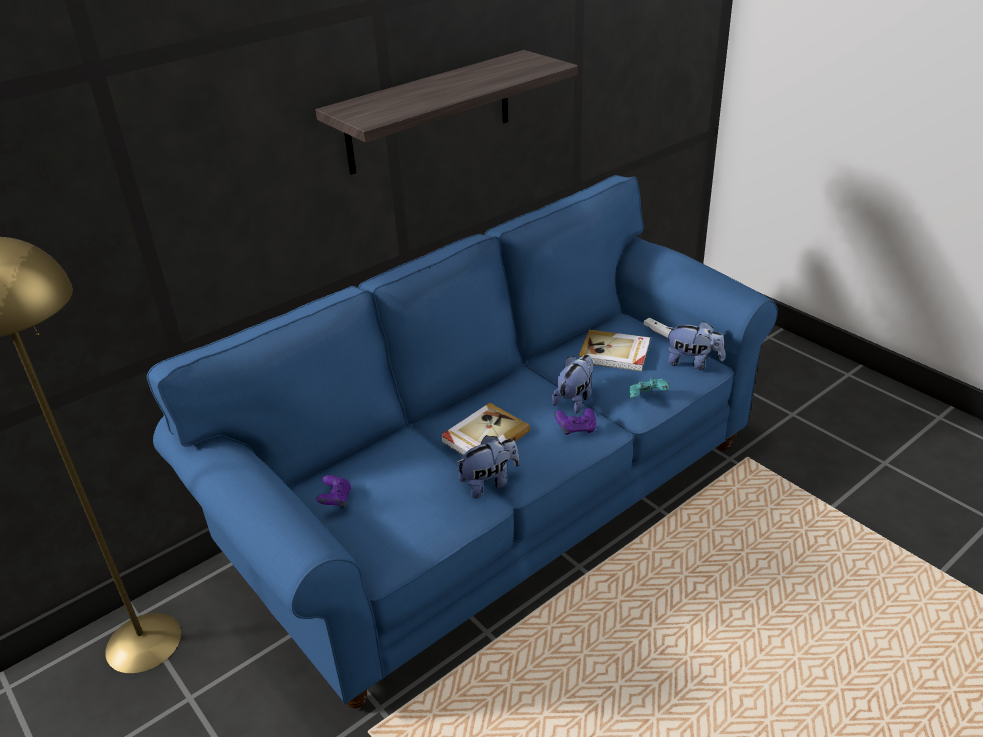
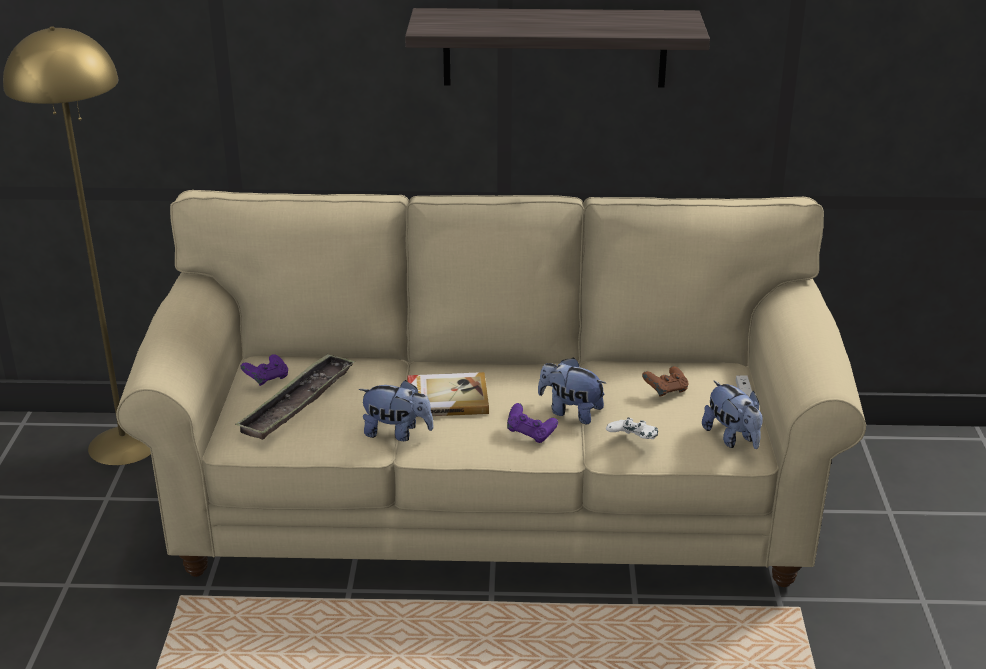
camera: 40 degrees right, 5 degrees down
blue sofa [147,175,778,709] -> beige sofa [116,190,866,587]
plush toy [552,355,594,414] -> plush toy turned 135 degrees counterclockwise [538,357,607,424]
book [579,330,650,371] -> brown game controller [642,366,688,397]
turquoise game controller [628,378,670,398] -> white game controller [606,418,658,439]
none -> tray [235,353,355,440]

